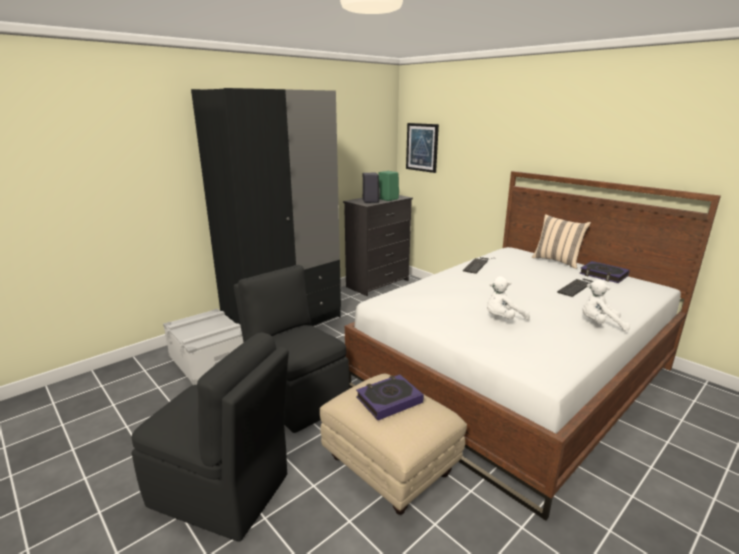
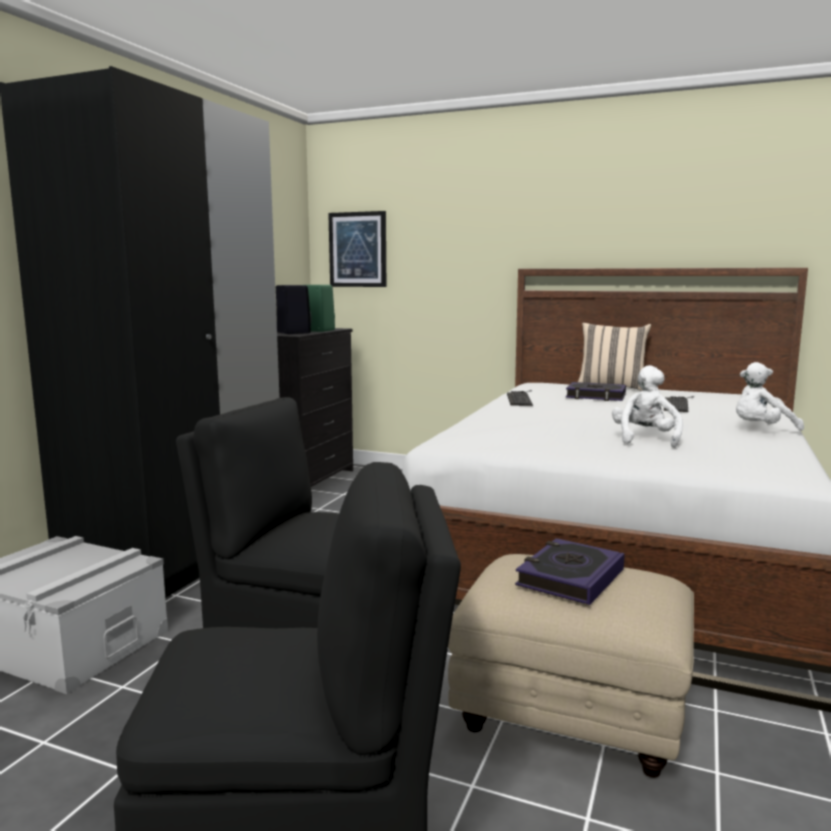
camera: 25 degrees left, 10 degrees down
white plush toy [487,277,530,320] -> white plush toy turned 150 degrees clockwise [612,365,683,448]
book [580,261,630,283] -> book moved to [566,382,626,401]

